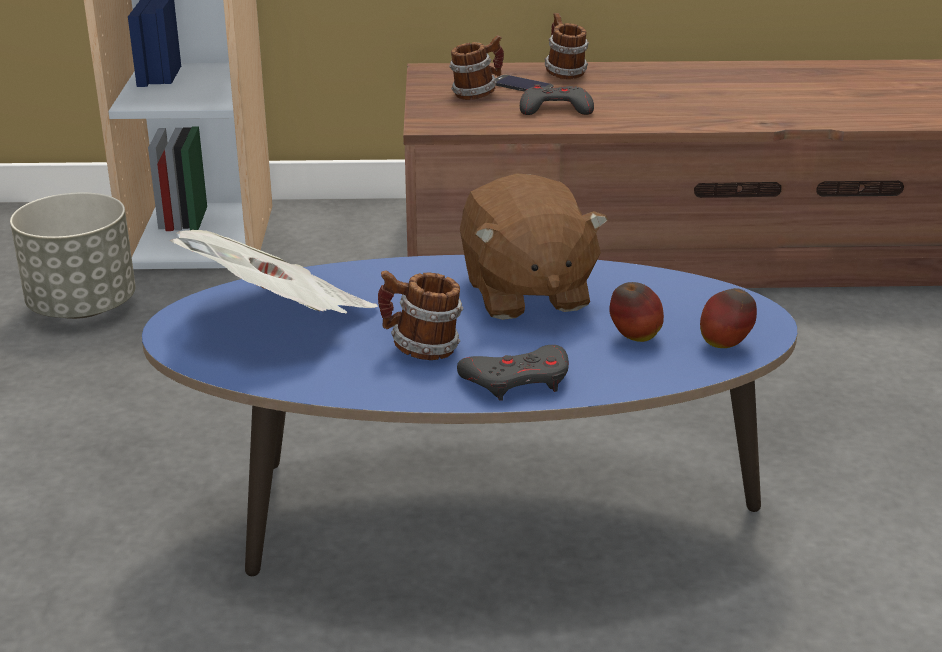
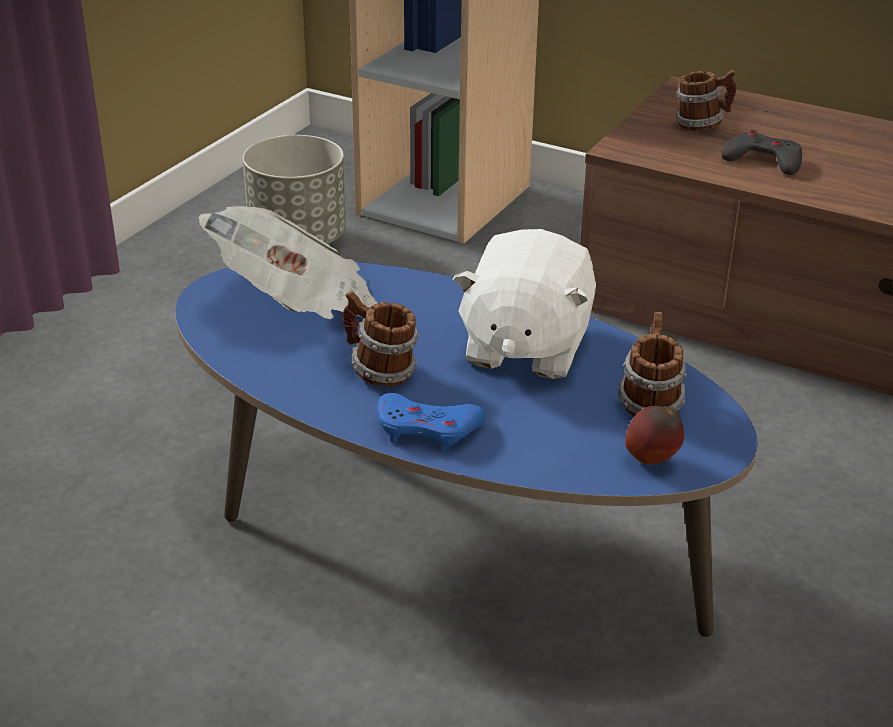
camera: 30 degrees right, 5 degrees up
grey game controller [457,345,569,401] -> blue game controller [377,393,485,451]
brown plush toy [460,174,608,320] -> white plush toy [453,229,596,379]
phone [495,75,553,92] -> none
mug [545,13,589,79] -> mug moved to [617,312,687,416]
apple [609,282,664,342] -> none

